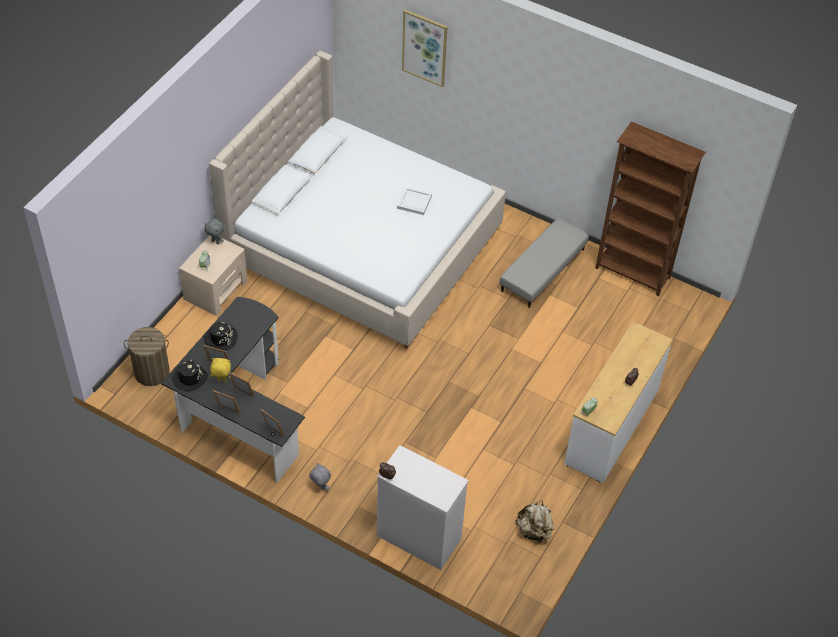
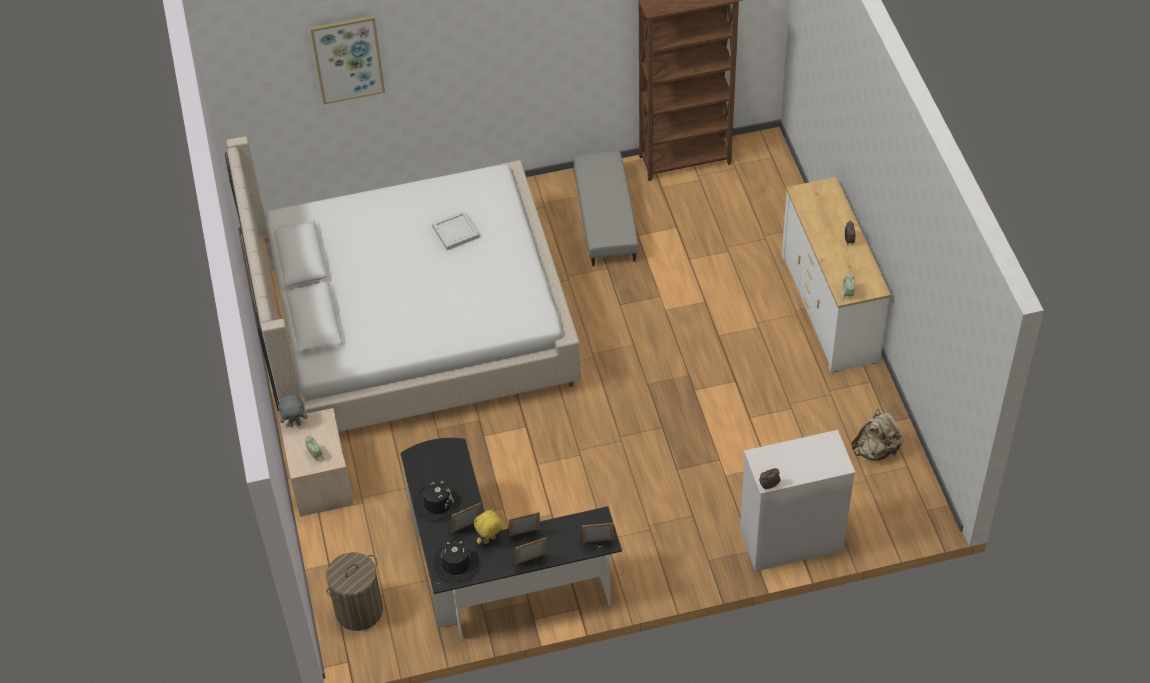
camera: 40 degrees left, 0 degrees up
grey plush toy [309,463,331,491] -> none

